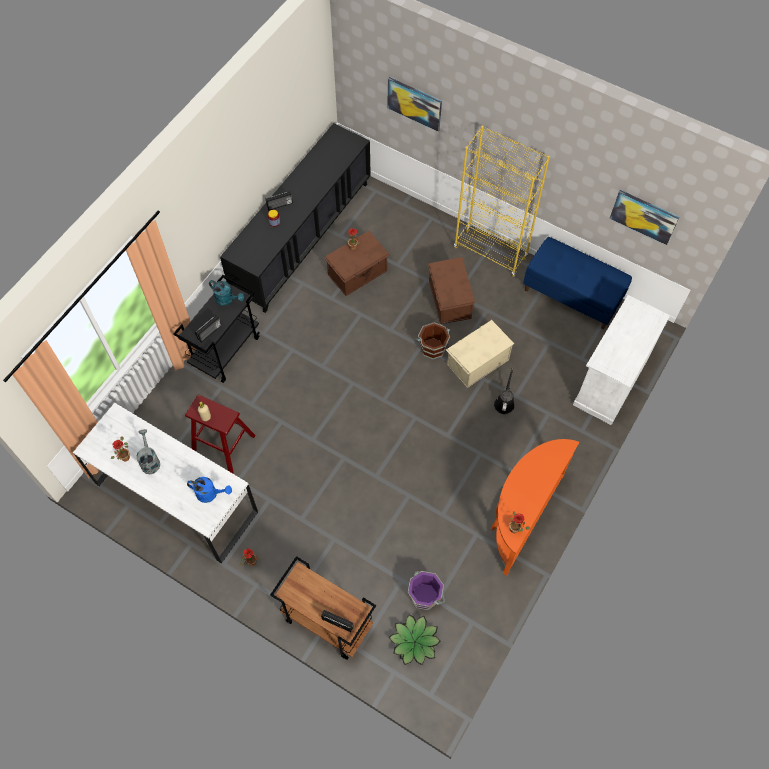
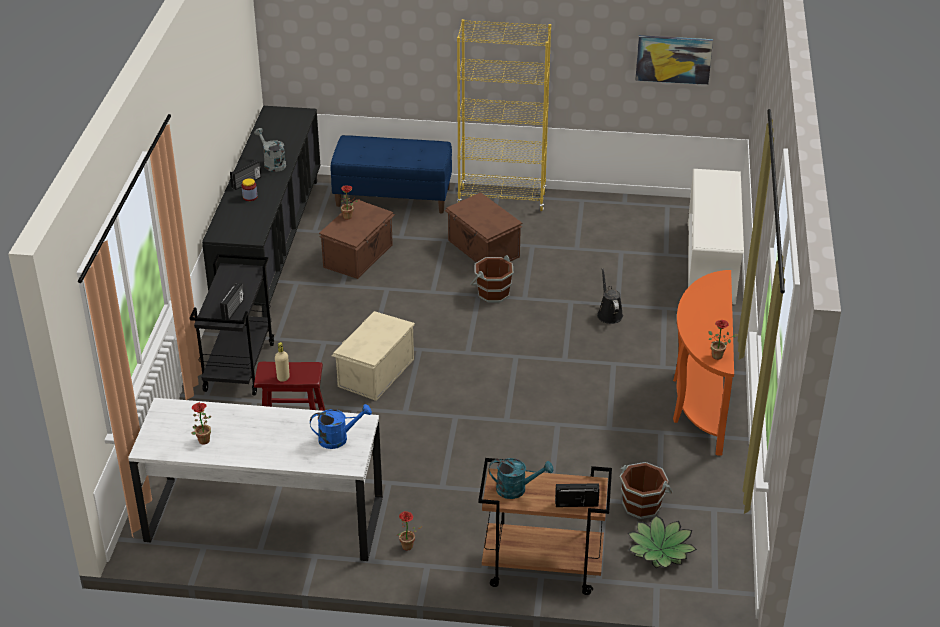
camera: 25 degrees left, 25 degrees down
grey watering can [136,429,160,474] -> grey watering can moved to [254,128,286,172]
turquoise watering can [209,280,244,306] -> turquoise watering can moved to [489,458,553,499]
picture [388,77,442,131] -> none
purple bucket [408,570,445,610] -> brown bucket [620,462,673,519]
beige storage box [446,320,514,388] -> beige storage box moved to [332,311,415,401]
blue bench [523,237,632,329] -> blue bench moved to [330,135,452,213]
white cabinet [573,295,670,425] -> white shoe rack [688,169,744,305]

